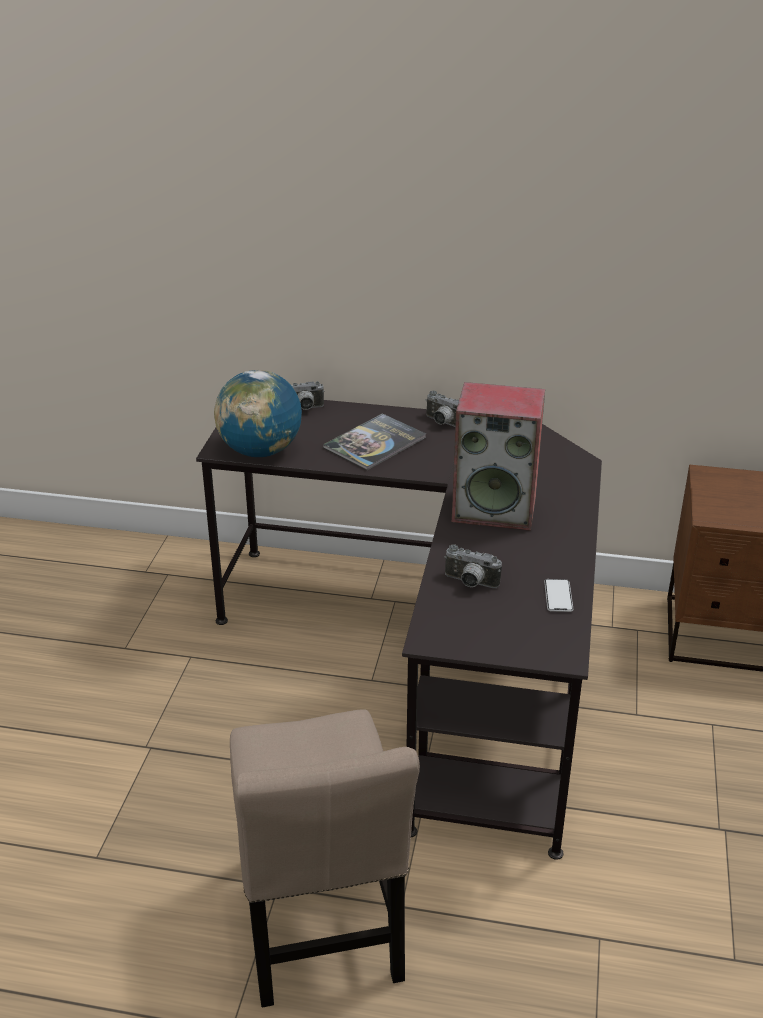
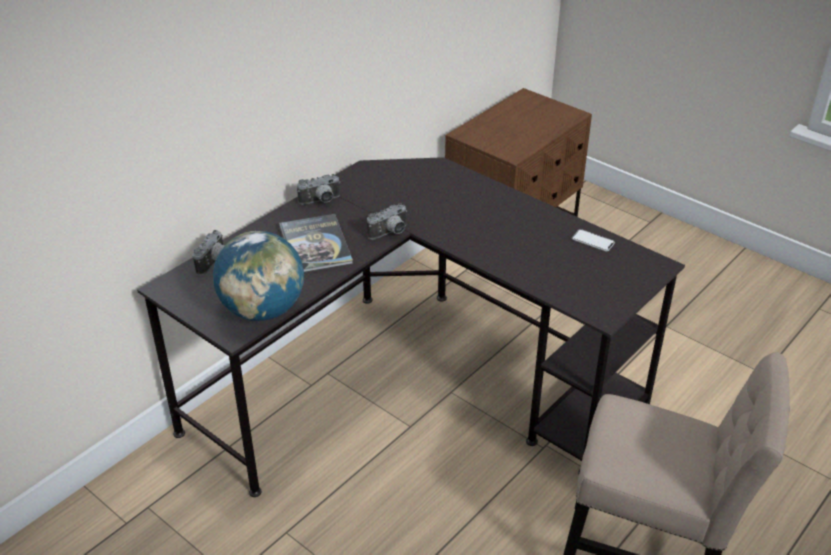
camera: 60 degrees left, 5 degrees up
camera [444,544,502,588] -> camera moved to [367,203,407,240]
speaker [452,382,545,531] -> none

